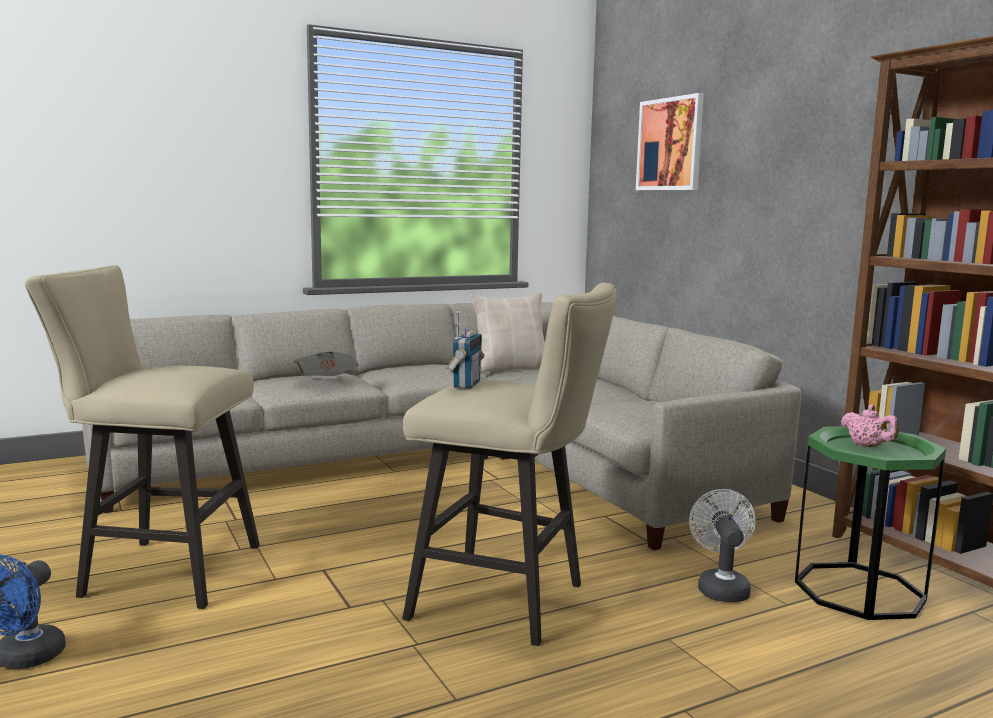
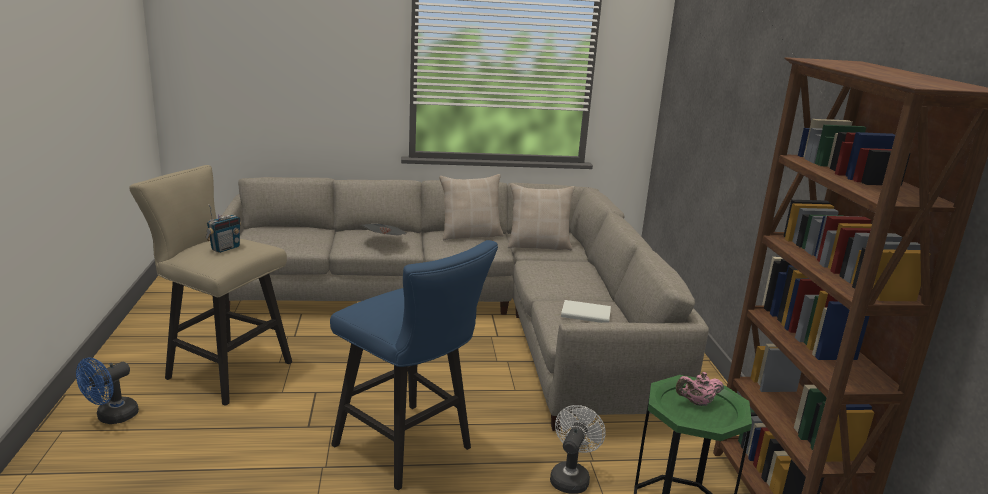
camera: 20 degrees right, 10 degrees up
beige stool [402,283,617,646] -> blue stool [330,240,498,490]
radio [446,312,484,389] -> radio moved to [205,204,241,253]
picture [636,93,704,190] -> none
pink teapot [841,405,899,447] -> pink teapot turned 90 degrees clockwise [676,372,724,406]
none -> beige pillow [439,174,504,240]
none -> white book [561,300,611,323]

